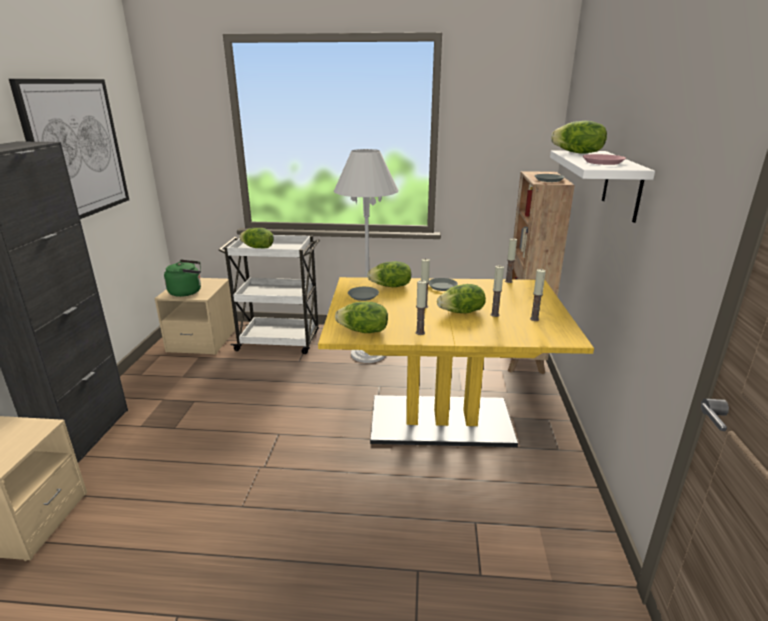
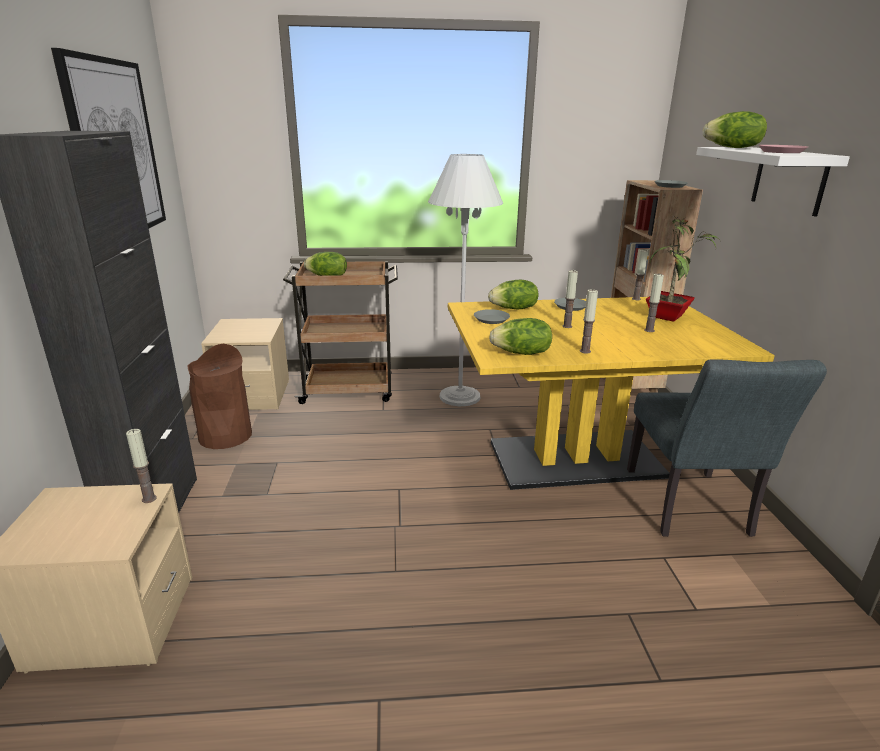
camera: 10 degrees left, 0 degrees up
green kettle [164,260,201,297] -> none
white cart [218,235,320,354] -> brown cart [283,261,398,404]
lettuce [437,284,486,313] -> none
candle [530,269,546,321] -> candle moved to [126,429,157,503]
none -> brown trash can [188,344,252,449]
none -> grey chair [627,359,827,537]
none -> potted plant [646,216,720,322]

